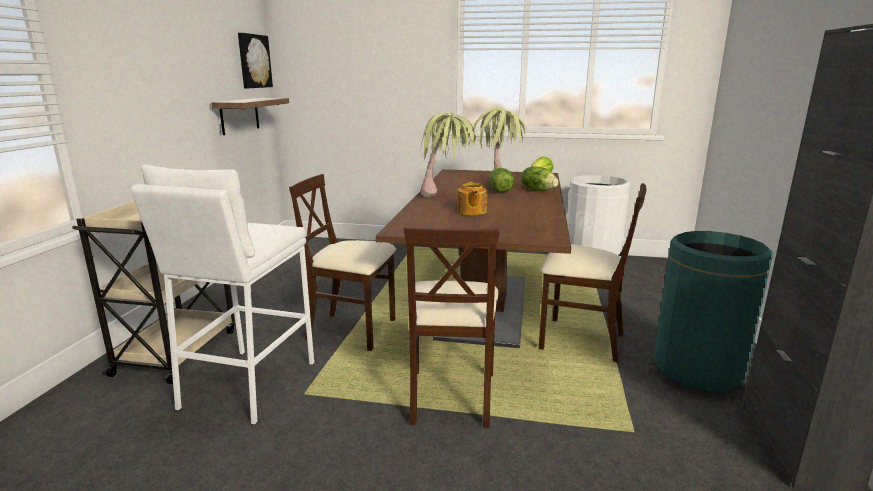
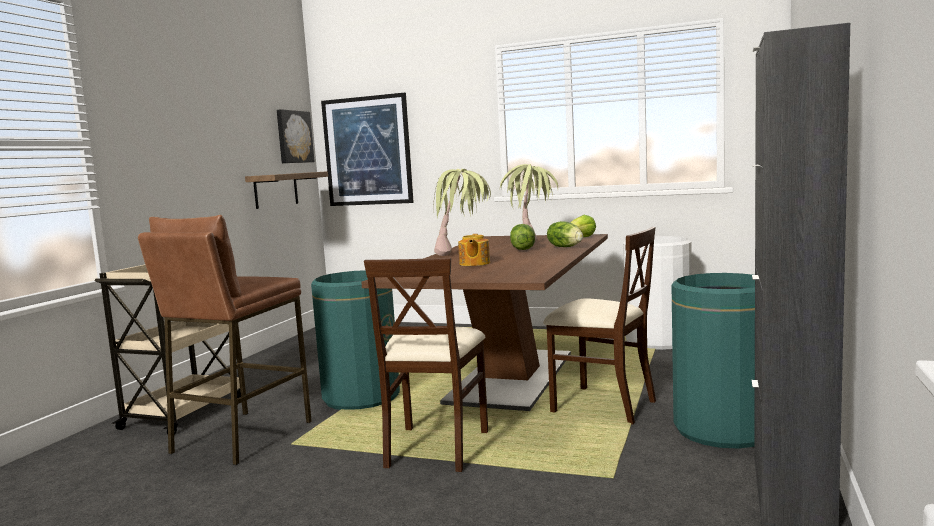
camera: 10 degrees right, 10 degrees down
white stool [131,165,314,425] -> brown stool [138,215,312,465]
beige chair [289,174,396,351] -> green trash can [311,270,400,410]
none -> picture [321,93,414,206]

